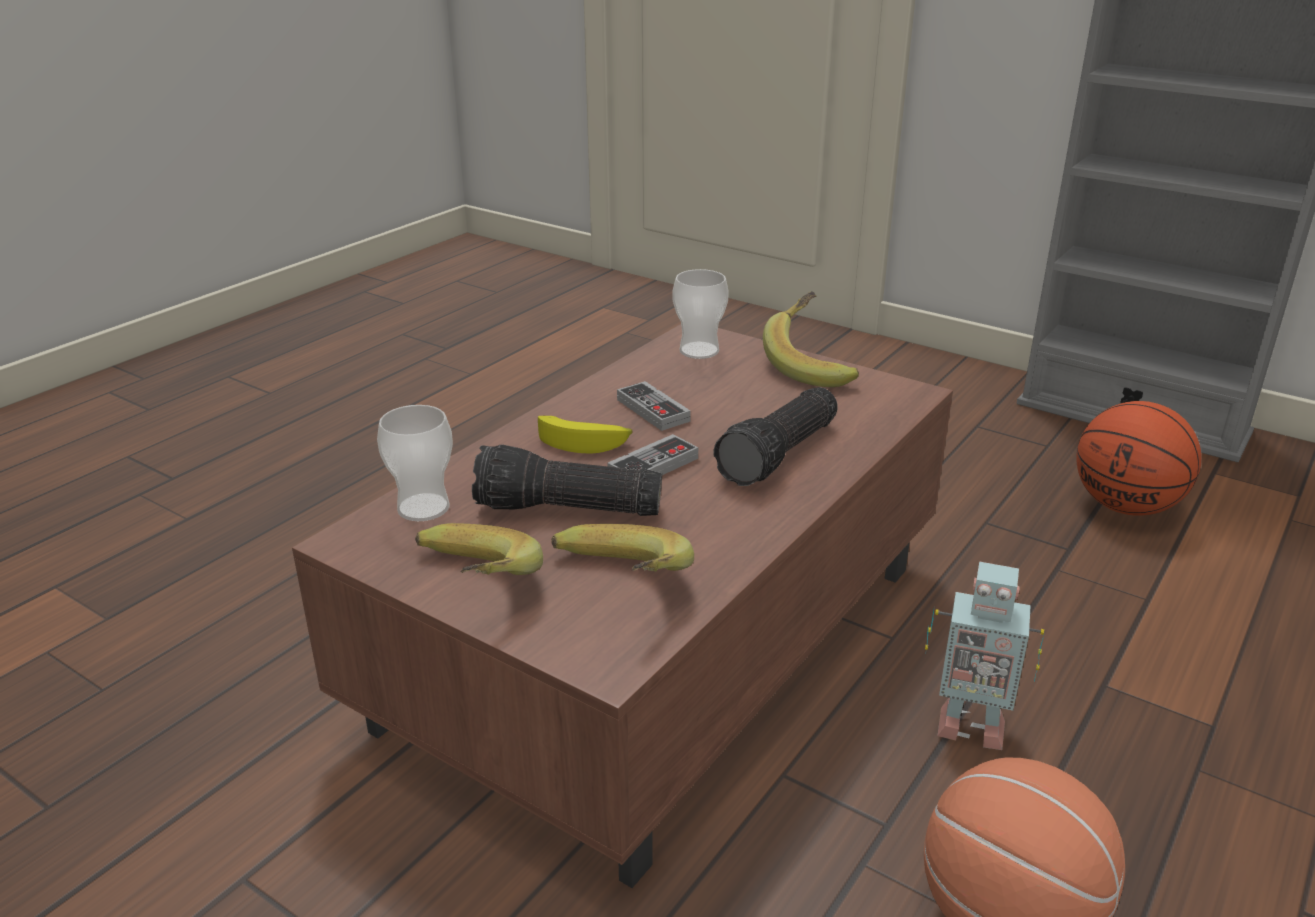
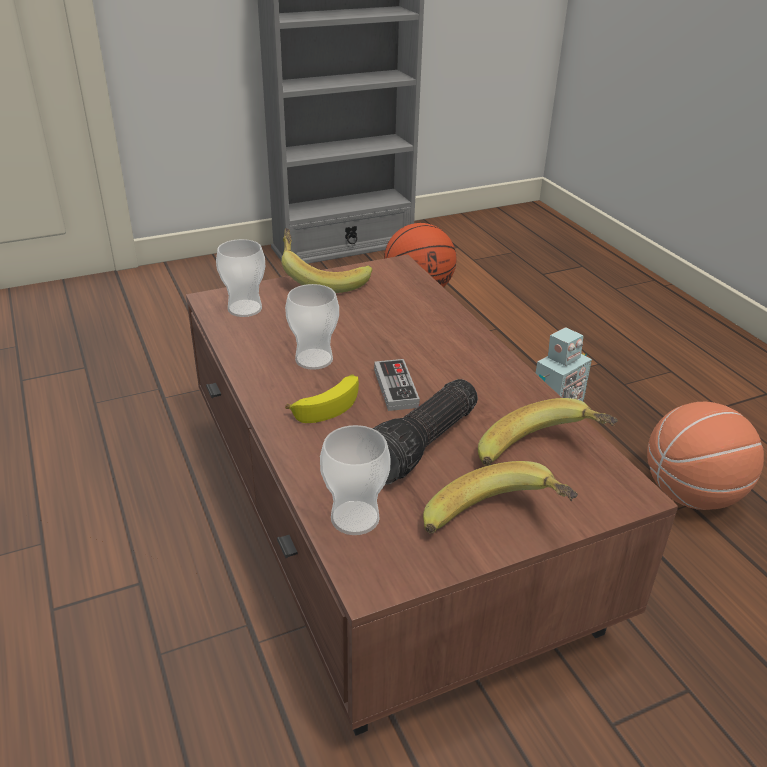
camera: 60 degrees left, 5 degrees up
game controller [617,381,691,431] -> cup [285,284,339,370]
flashlight [713,387,838,486] -> none

